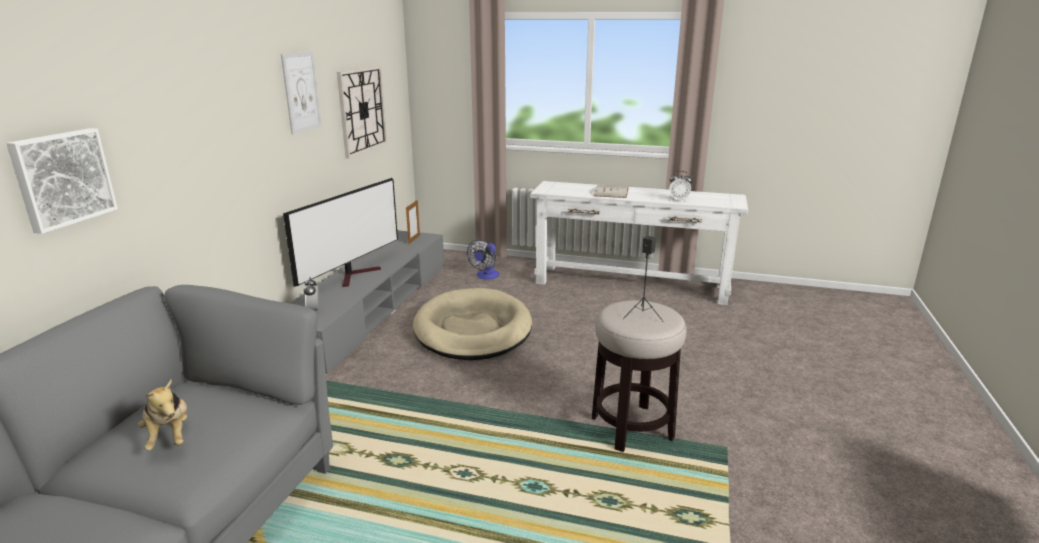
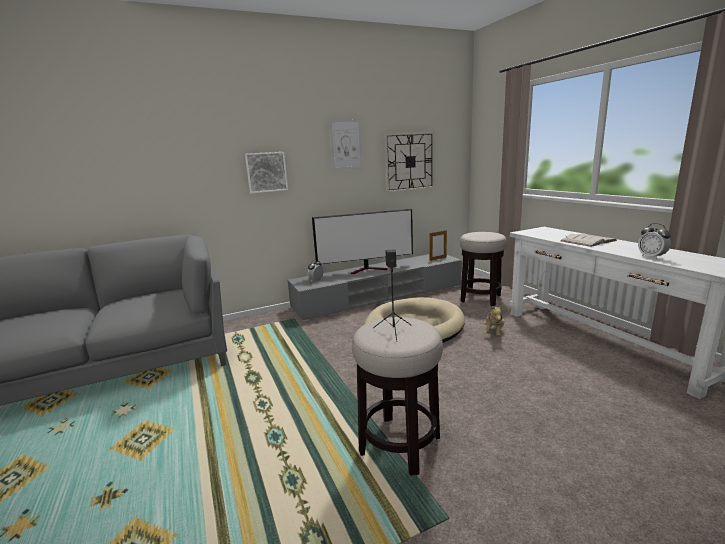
camera: 50 degrees right, 5 degrees down
picture [6,128,118,234] -> picture moved to [245,152,288,193]
plush toy [138,379,187,450] -> plush toy moved to [483,305,505,336]
fan [467,240,499,279] -> stool [460,232,507,306]

